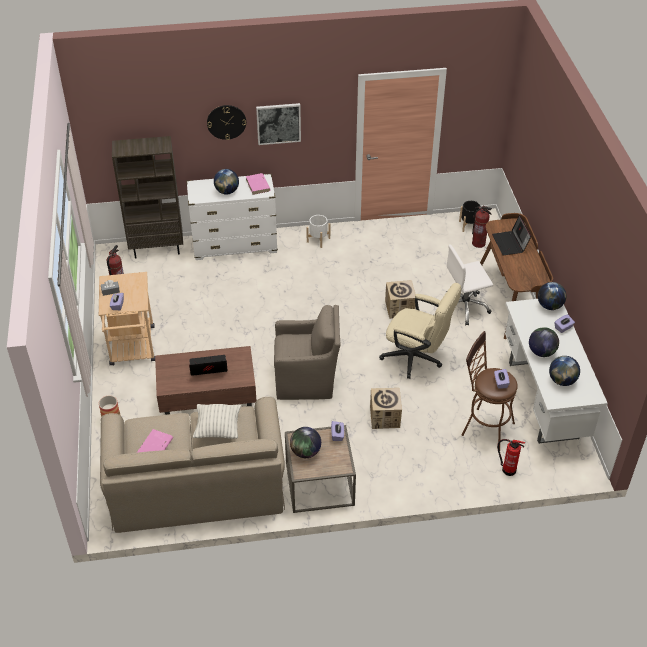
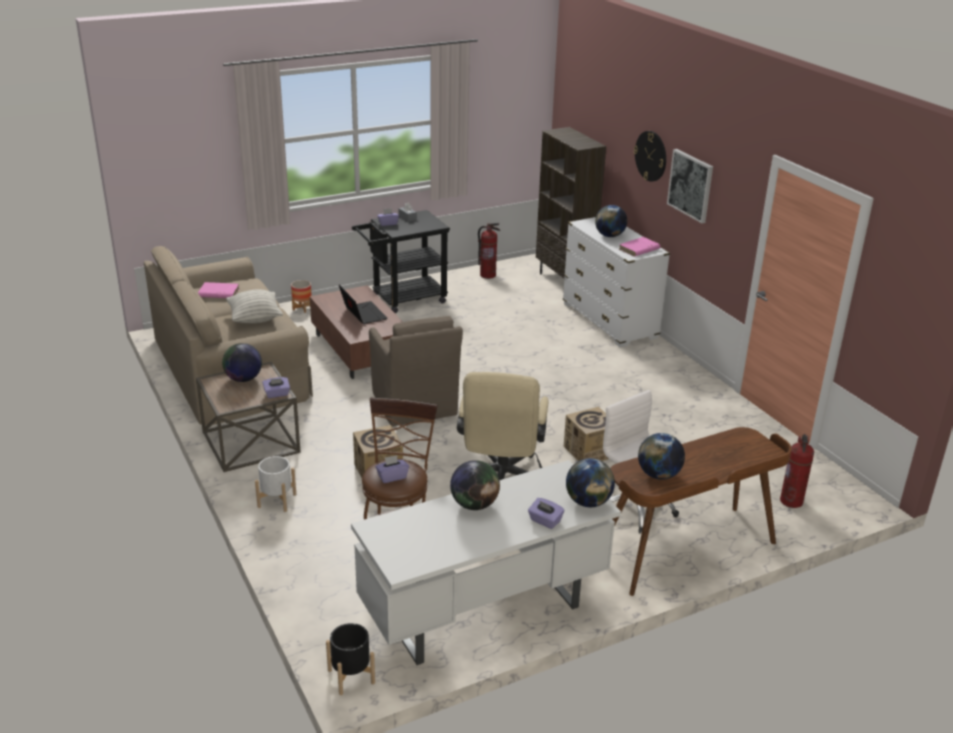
camera: 70 degrees right, 15 degrees down
beige cart [99,272,155,366] -> black cart [352,210,450,313]
white planter [306,215,330,248] -> white planter moved to [255,456,296,512]
black planter [459,201,481,232] -> black planter moved to [326,623,375,695]
laptop [492,215,531,255] -> none
fire extinguisher [497,439,525,476] -> none
globe [549,356,580,386] -> globe moved to [638,433,685,480]

